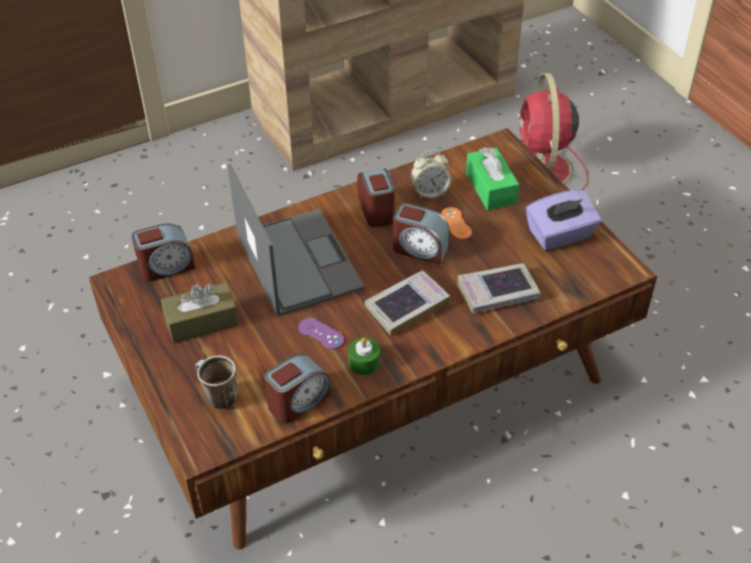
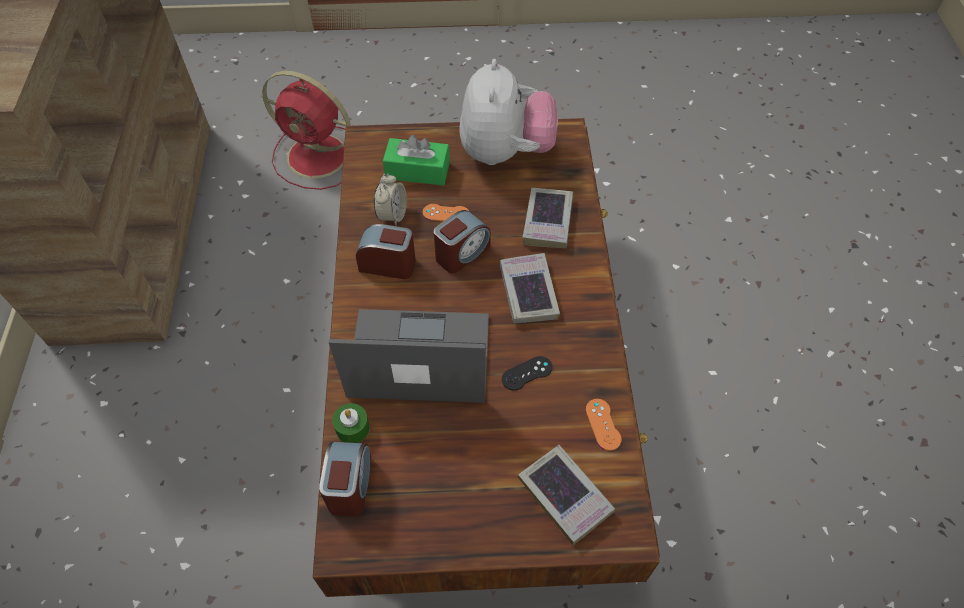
camera: 65 degrees left, 10 degrees up
brown tissue box [161,282,239,343] -> none
mug [195,356,238,409] -> book [518,445,615,545]
alarm clock [264,354,331,424] -> orange game controller [586,399,622,451]
purple game controller [299,318,344,349] -> black game controller [502,356,552,390]
green candle [348,338,380,376] -> green candle moved to [332,403,370,443]
purple tissue box [526,190,601,250] -> plush toy [459,59,558,165]

